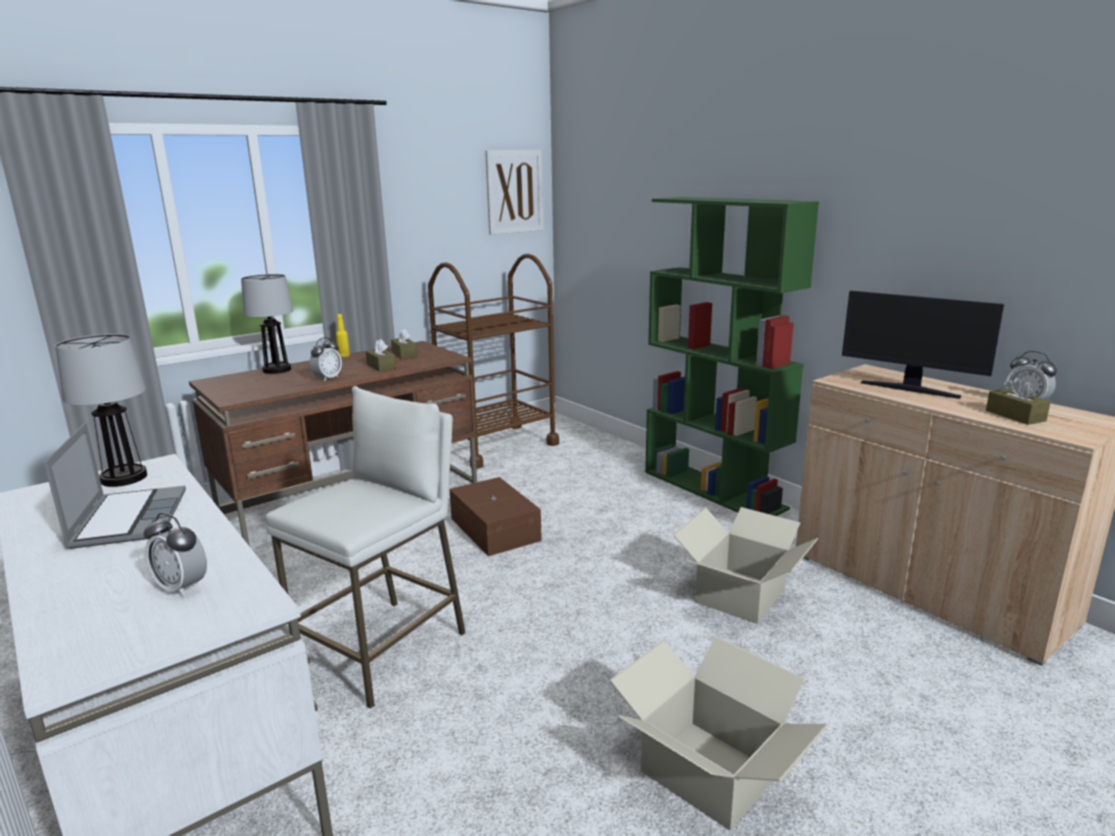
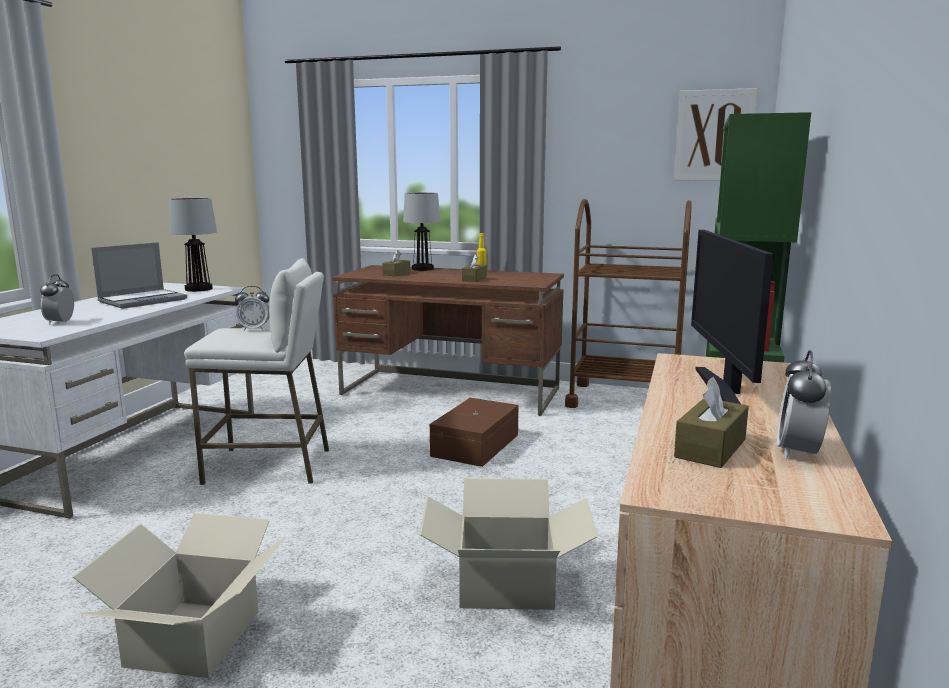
camera: 55 degrees right, 5 degrees down
alarm clock [310,338,342,381] -> alarm clock moved to [235,286,269,331]
brown tissue box [391,328,417,359] -> brown tissue box moved to [382,250,410,276]

